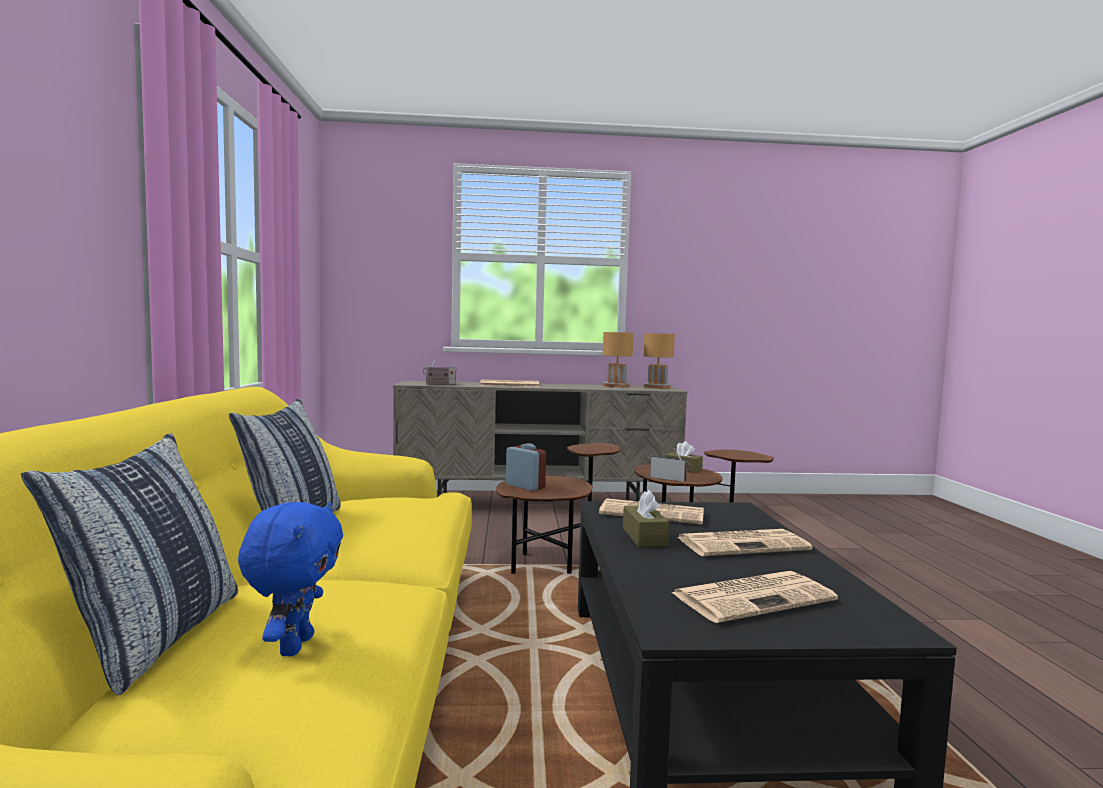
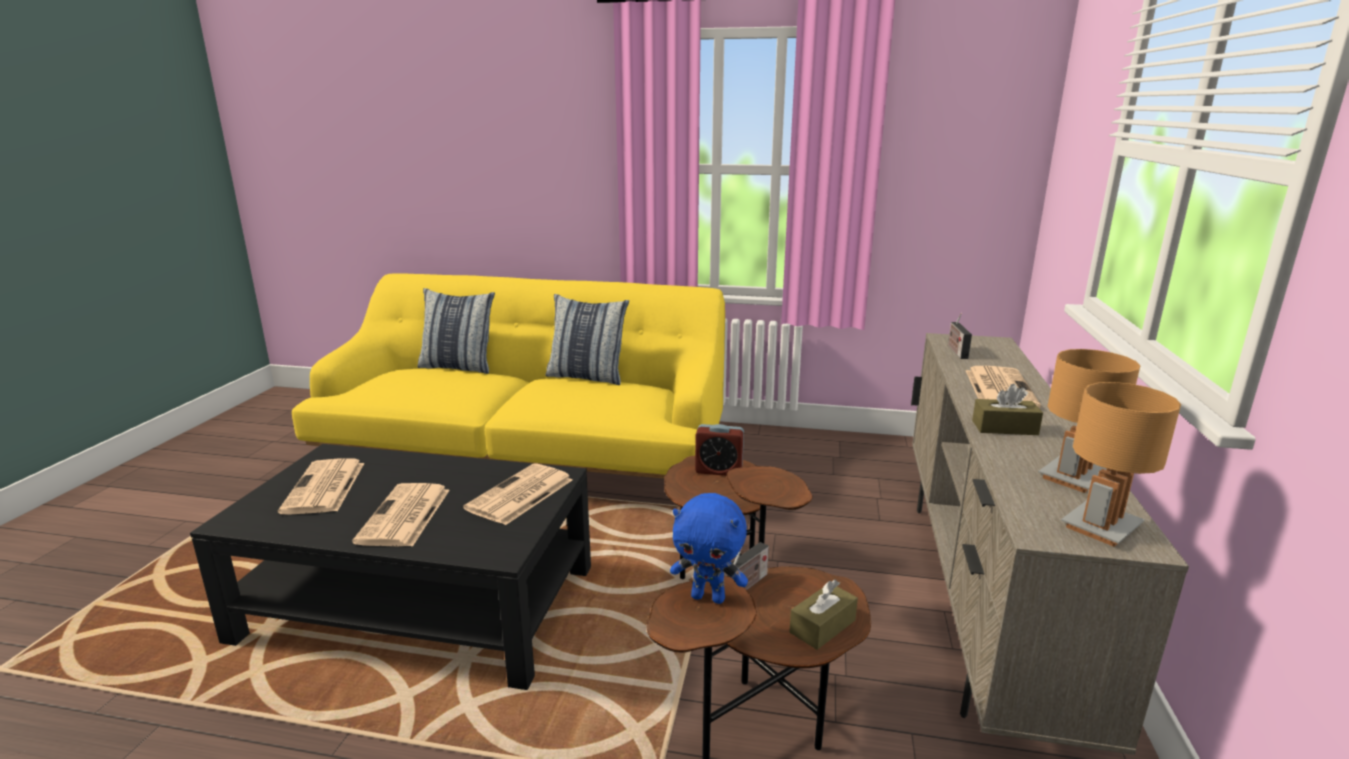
camera: 105 degrees right, 15 degrees up
blue plush toy [238,502,343,656] -> blue plush toy moved to [670,493,748,604]
alarm clock [506,443,546,491] -> alarm clock turned 45 degrees clockwise [695,424,744,476]
brown tissue box [623,490,669,547] -> brown tissue box moved to [972,384,1043,435]

